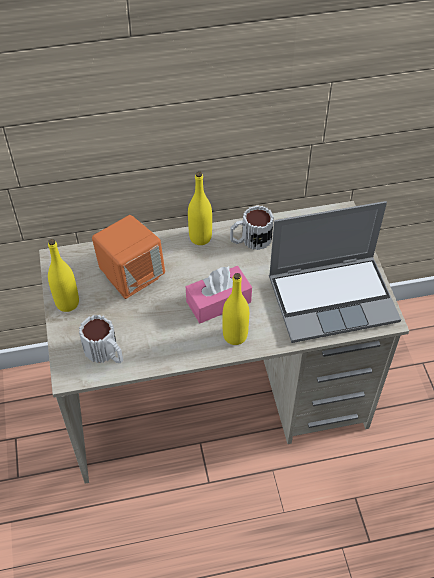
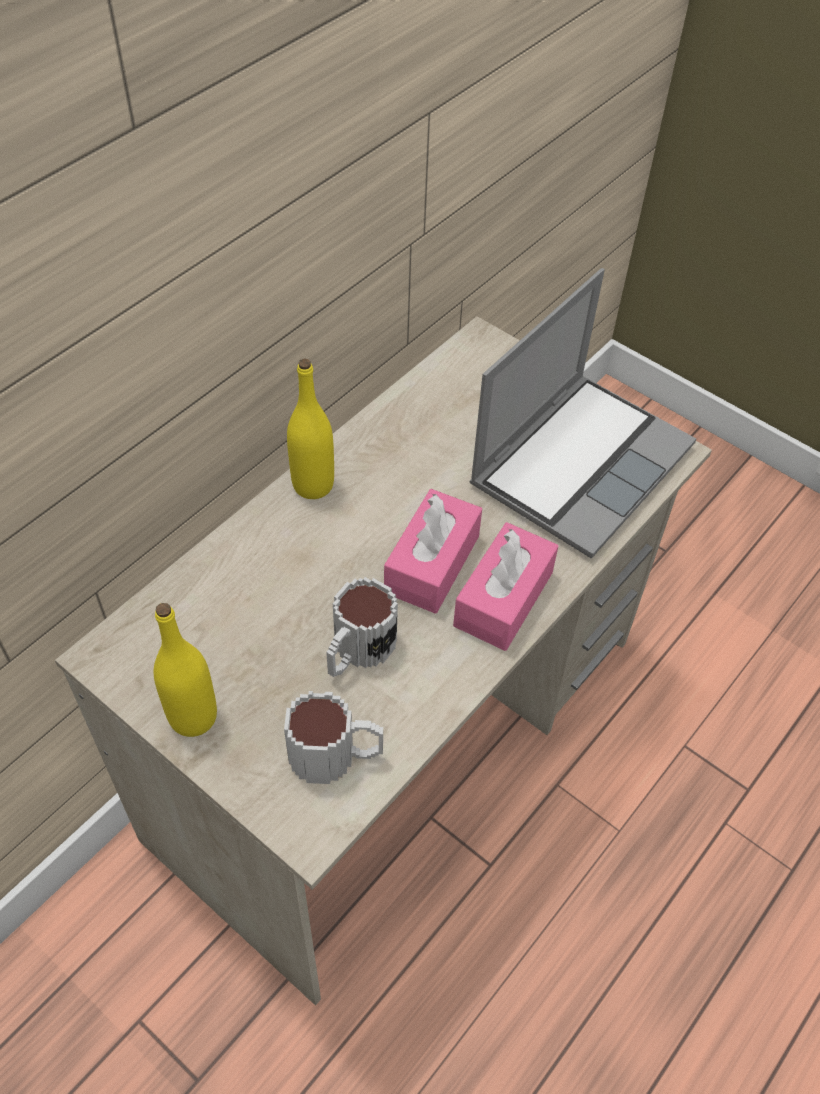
camera: 40 degrees left, 0 degrees up
orange speaker [92,215,165,299] -> none
yellow bottle [222,273,249,345] -> pink tissue box [453,522,558,651]
mug [230,205,274,250] -> mug moved to [326,577,398,677]

